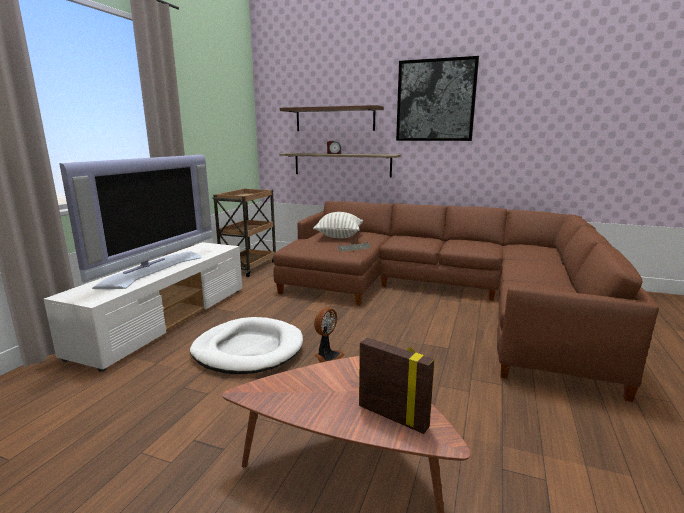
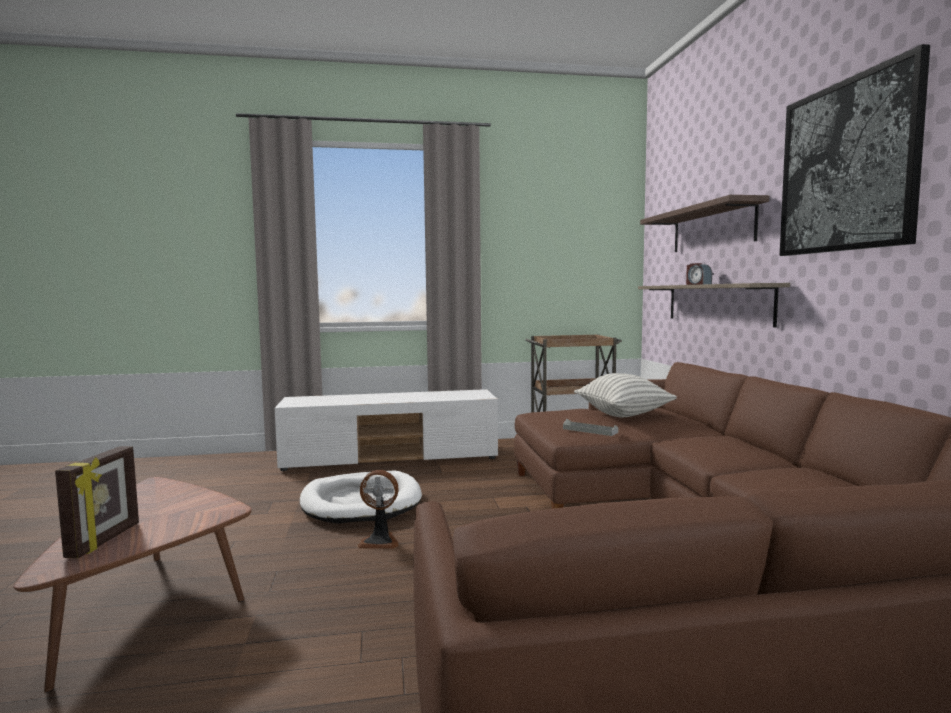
camera: 60 degrees right, 10 degrees down
television [59,155,212,289] -> none

